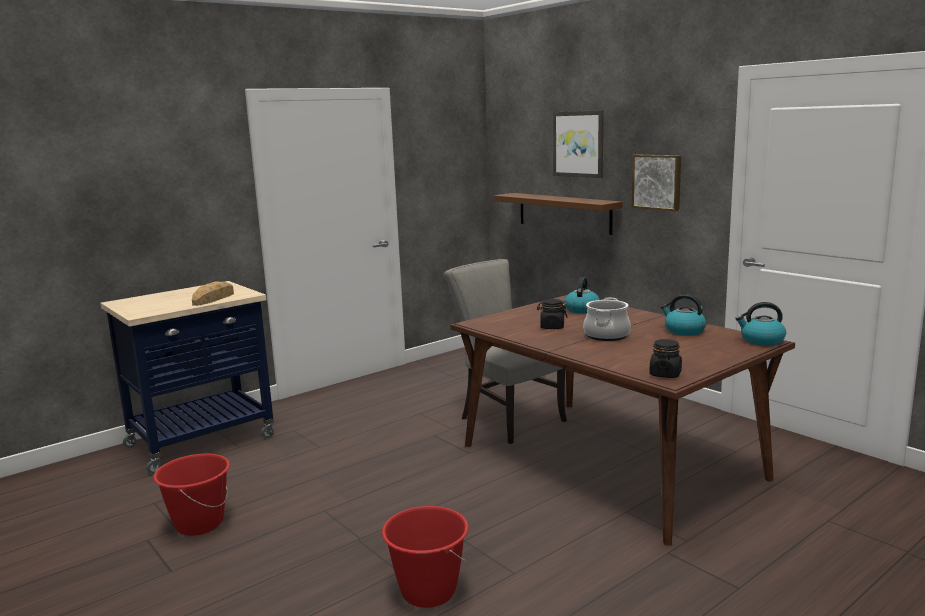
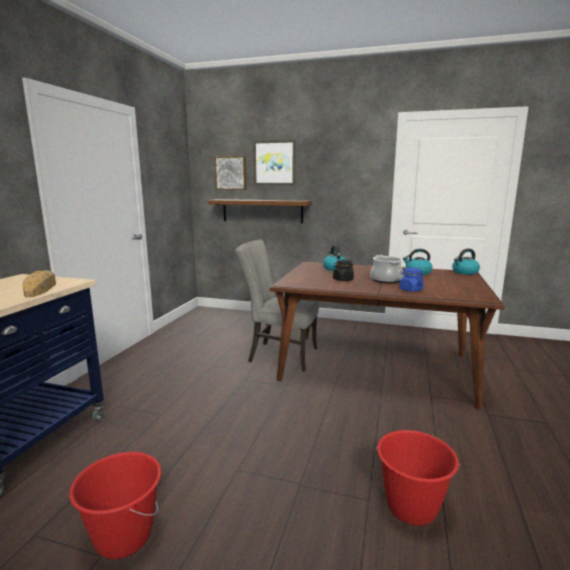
camera: 35 degrees left, 0 degrees up
picture [632,155,681,211] -> picture moved to [214,156,246,190]
black jar [649,339,682,378] -> none
none -> blue jar [399,268,423,292]

